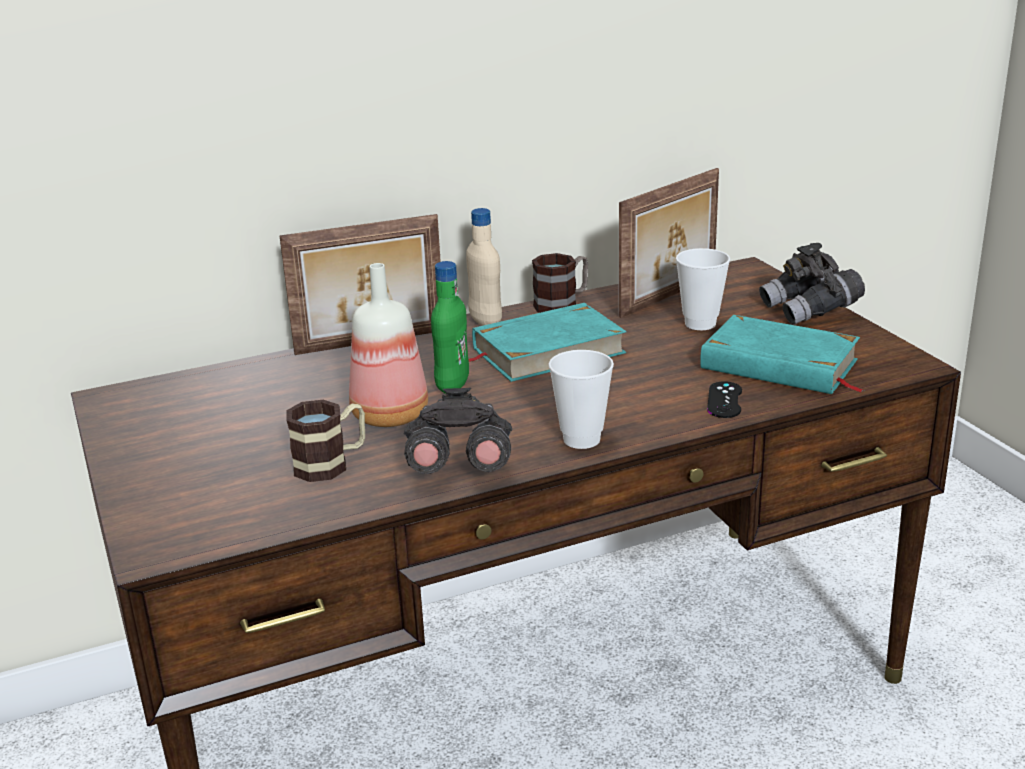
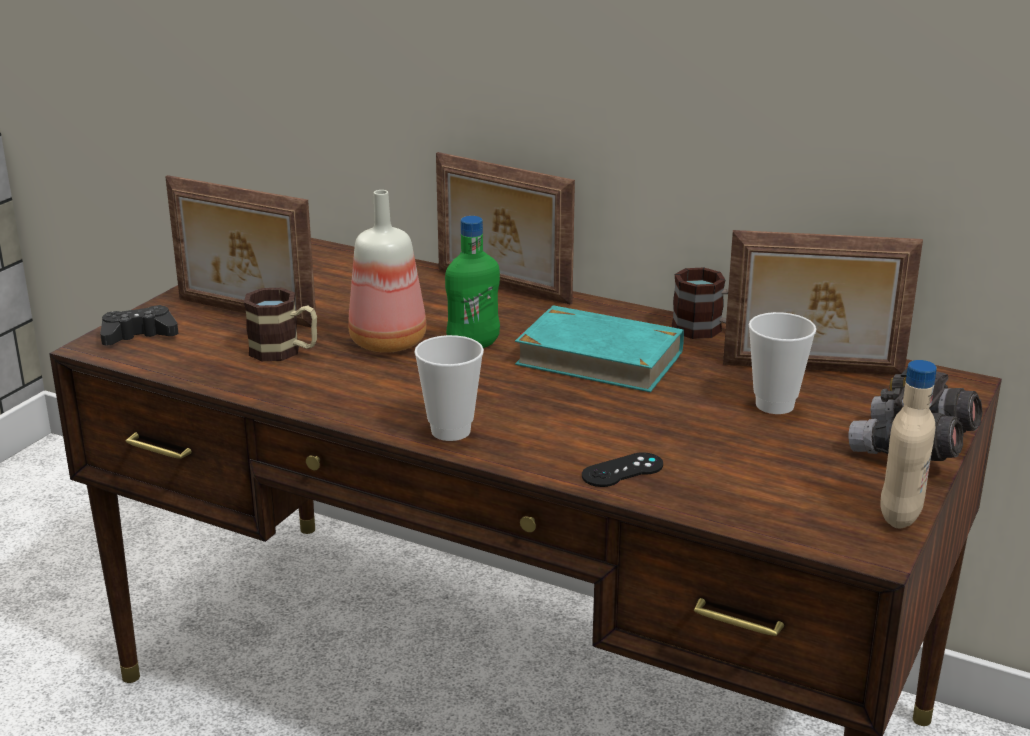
camera: 50 degrees right, 0 degrees up
grey binoculars [404,388,512,474] -> none
beige bottle [466,208,502,326] -> beige bottle moved to [880,360,937,528]
turquoise book [700,315,863,394] -> none
none -> black game controller [100,305,178,345]
none -> picture frame [165,175,316,327]

